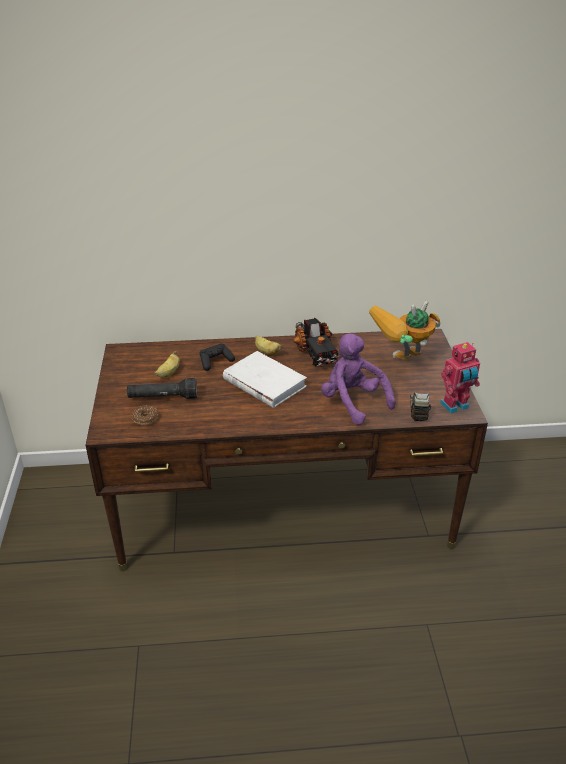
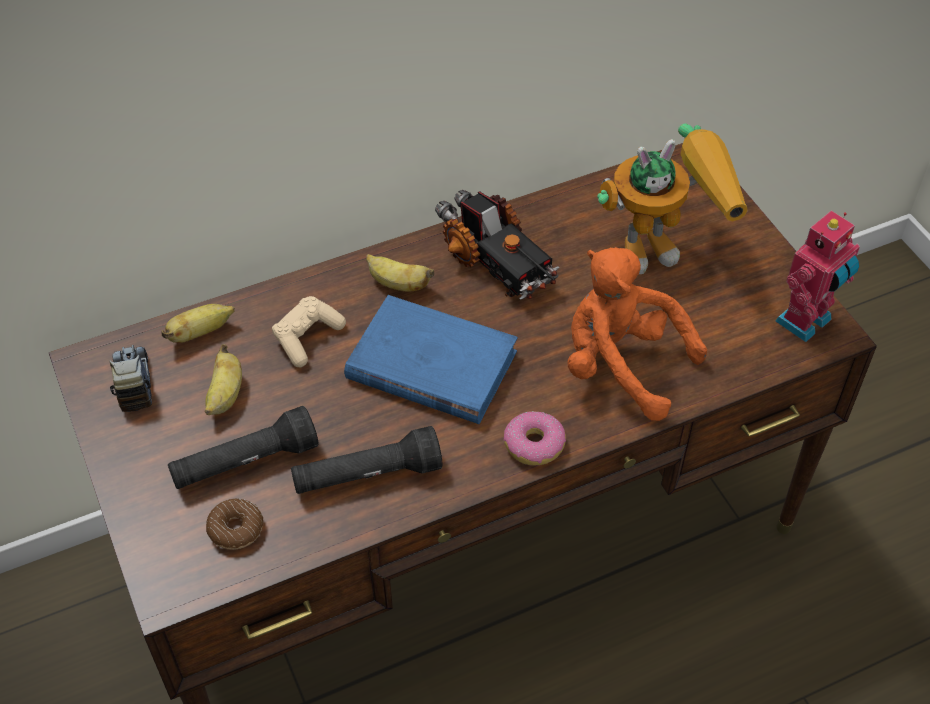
camera: 20 degrees left, 15 degrees up
black game controller [200,343,235,371] -> beige game controller [272,296,346,367]
white book [223,351,307,408] -> blue book [344,295,518,424]
purple plush toy [321,333,396,425] -> orange plush toy [567,247,707,421]
toy robot [369,301,440,359] -> toy robot turned 150 degrees counterclockwise [597,123,748,274]
toy truck [410,392,431,421] -> toy truck moved to [109,345,152,412]
none -> banana [161,304,235,343]
none -> black flashlight [291,426,442,494]
none -> donut [503,411,566,466]

